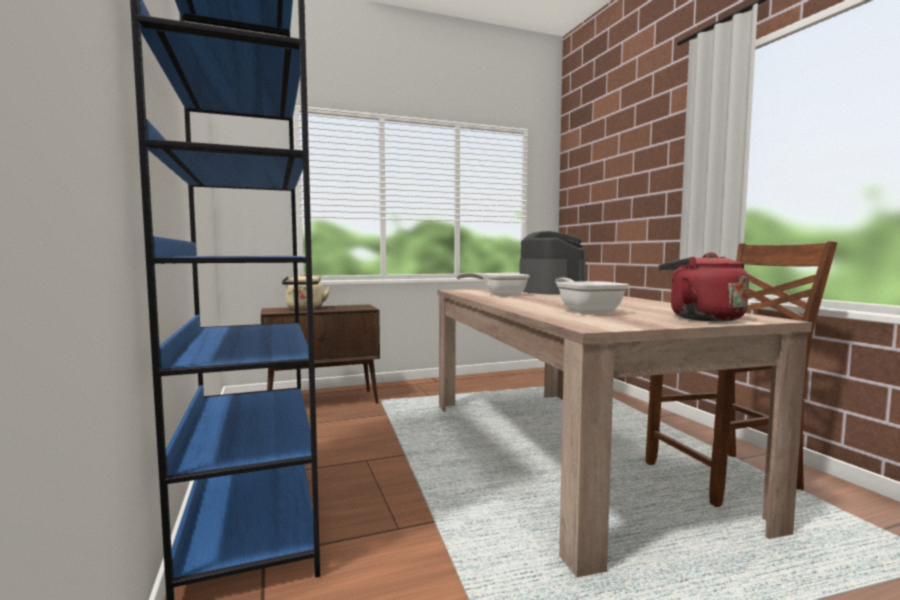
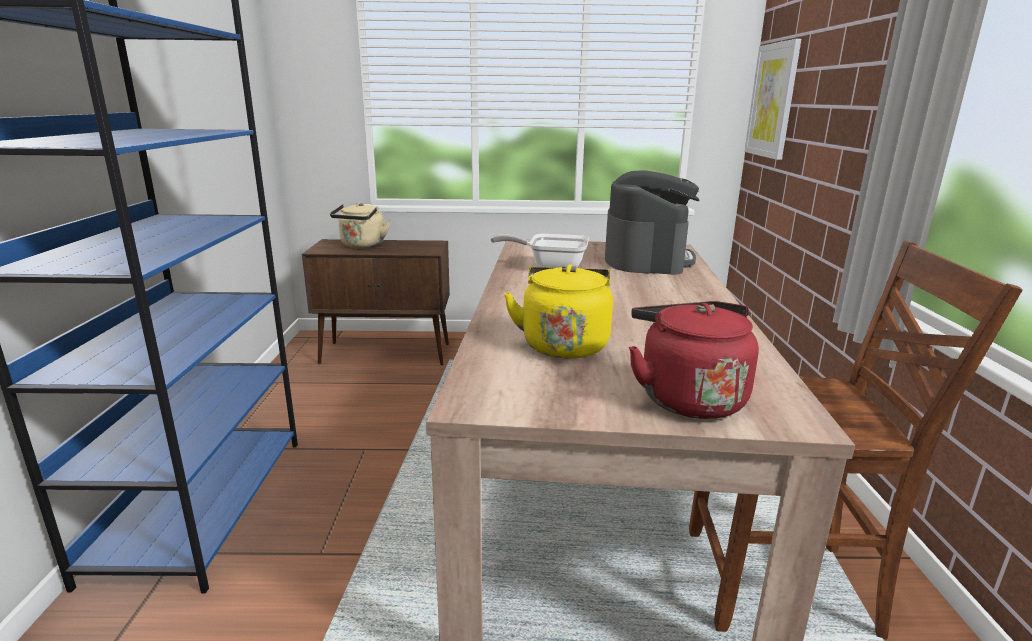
camera: 20 degrees right, 15 degrees up
frying pan [555,278,629,314] -> yellow kettle [504,264,613,359]
none -> picture [744,39,801,160]

